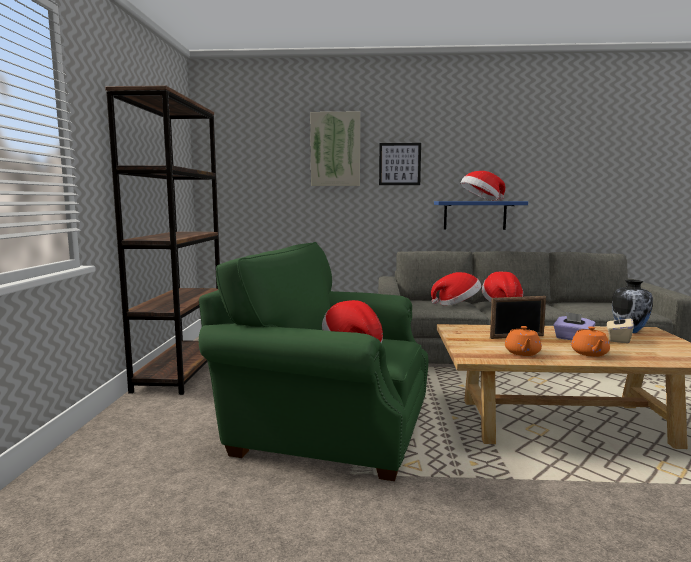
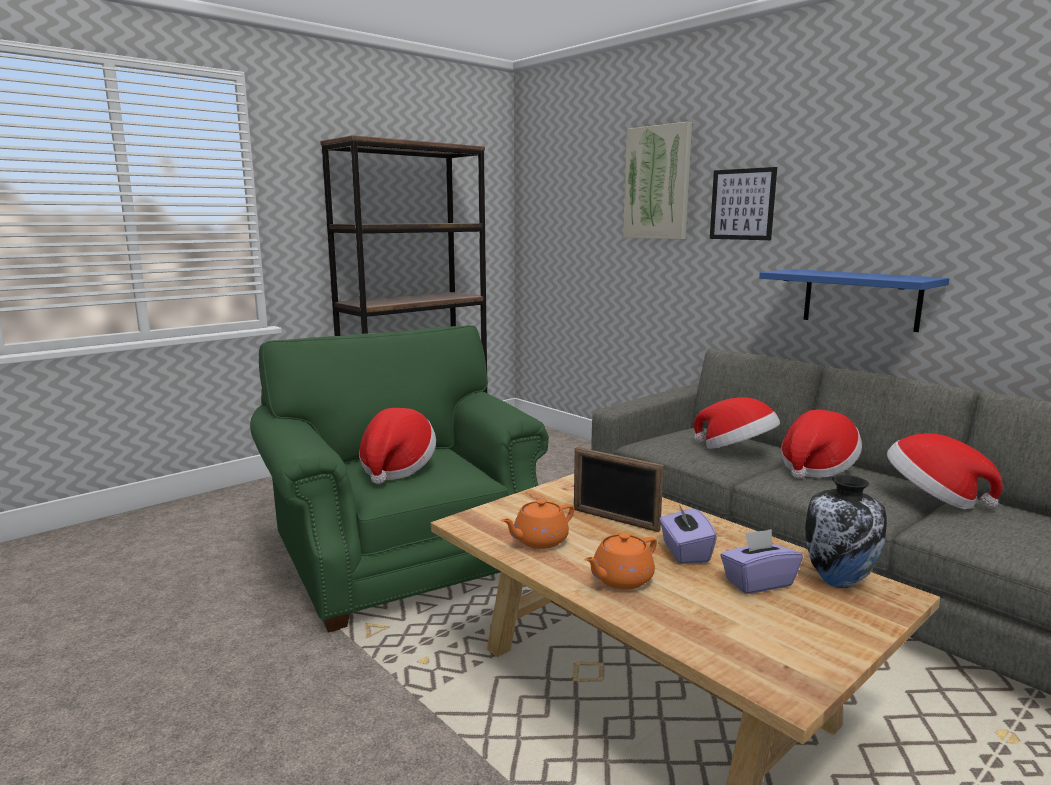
camera: 45 degrees right, 5 degrees up
hat [461,171,505,201] -> hat moved to [887,433,1003,509]
beige tissue box [607,312,634,344] -> purple tissue box [720,529,803,594]

